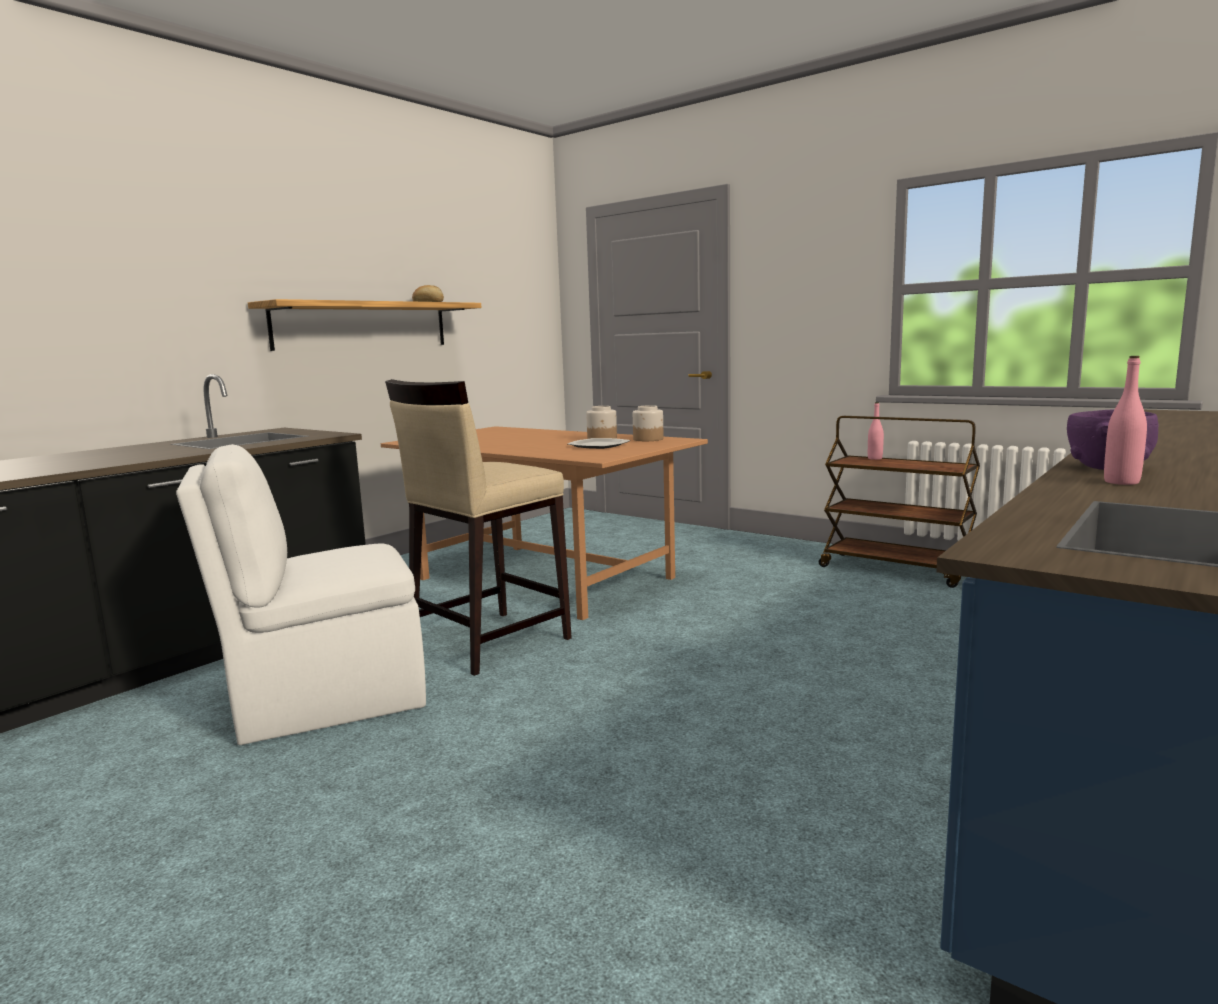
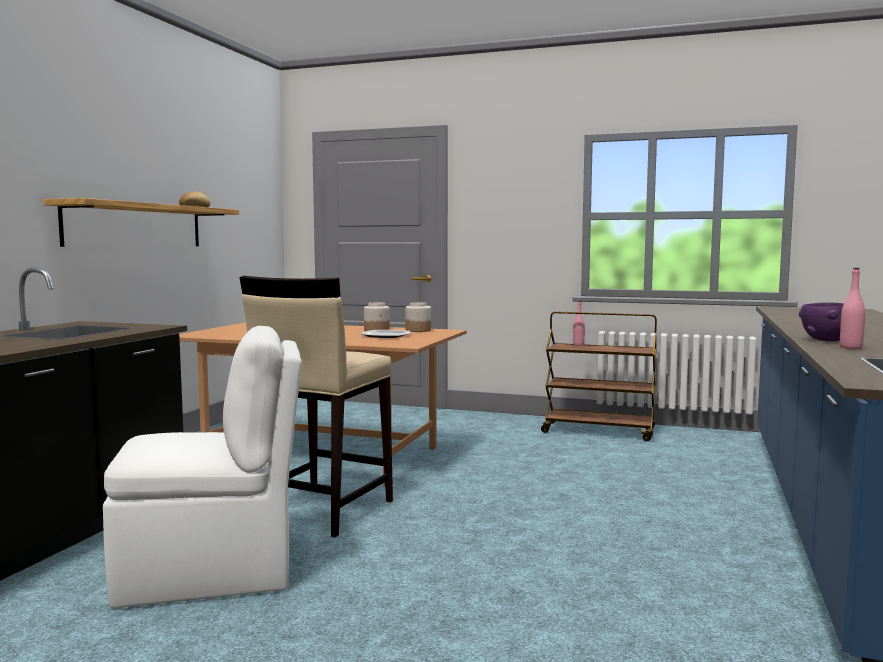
camera: 20 degrees left, 5 degrees down
white chair [176,444,426,745] -> white chair turned 150 degrees counterclockwise [103,326,302,609]

